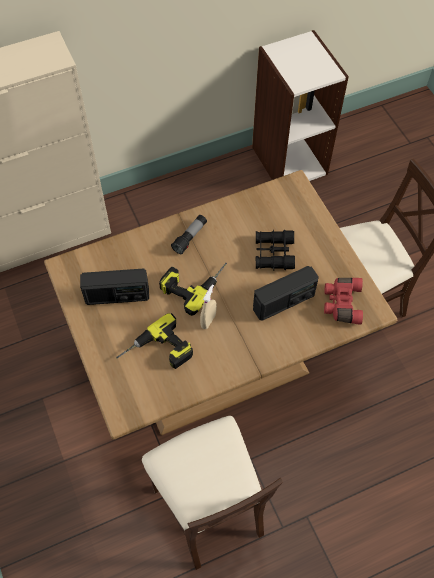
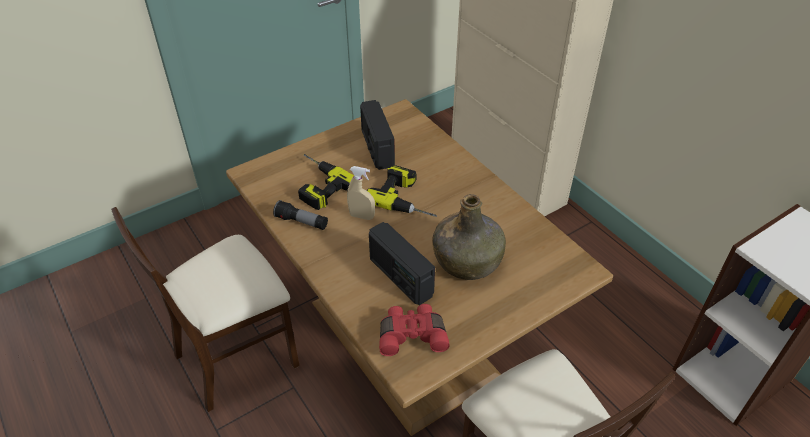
camera: 80 degrees right, 15 degrees down
flashlight [171,215,207,254] -> flashlight moved to [273,200,328,230]
black binoculars [256,230,295,271] -> green bottle [432,194,506,280]

